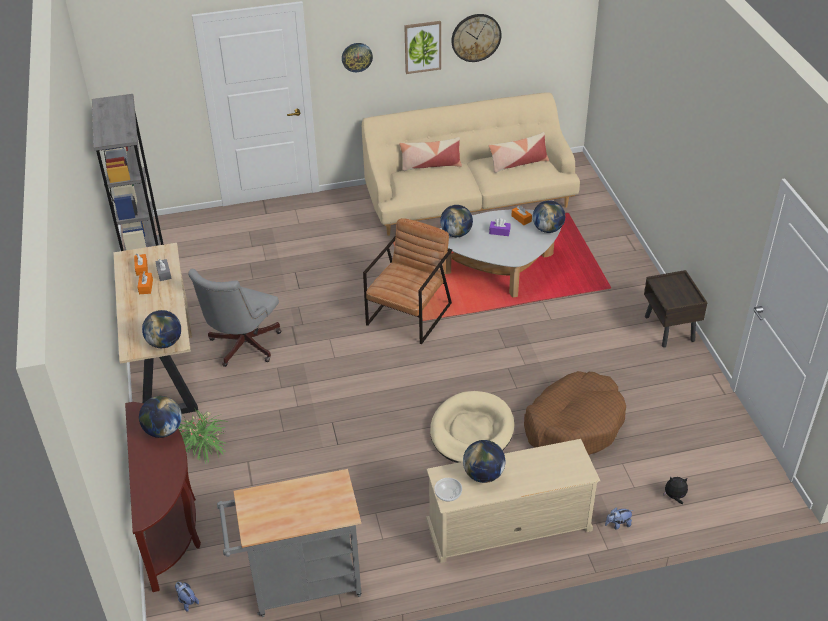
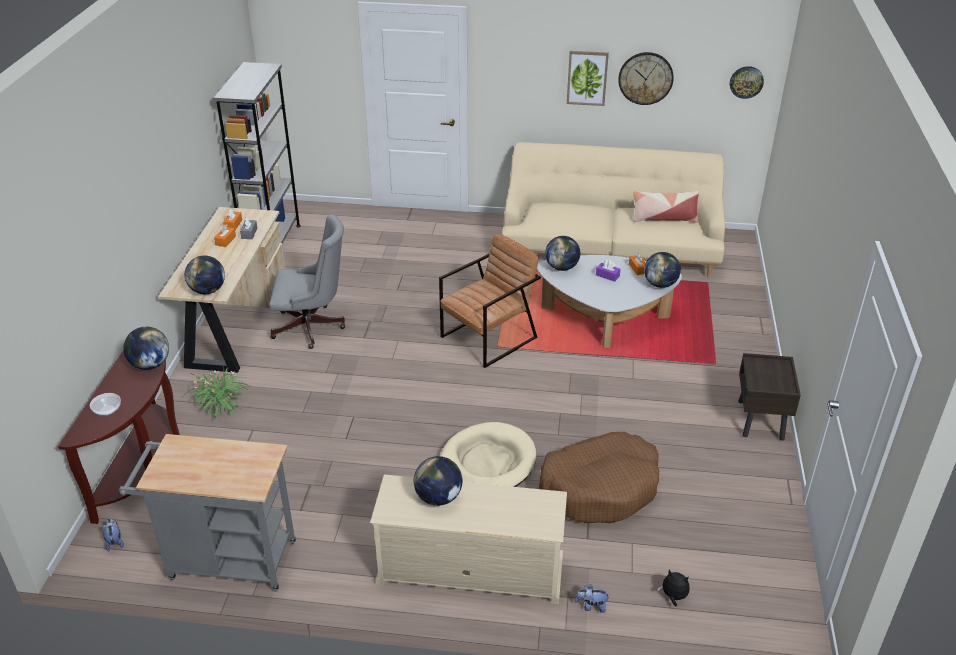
camera: 20 degrees right, 5 degrees down
grey office chair [188,269,281,367] -> grey office chair turned 135 degrees counterclockwise [269,214,345,349]
wall clock [342,43,373,72] -> wall clock moved to [730,66,764,99]
pillow [399,137,462,171] -> none
bowl [434,478,462,502] -> bowl moved to [90,393,121,416]

